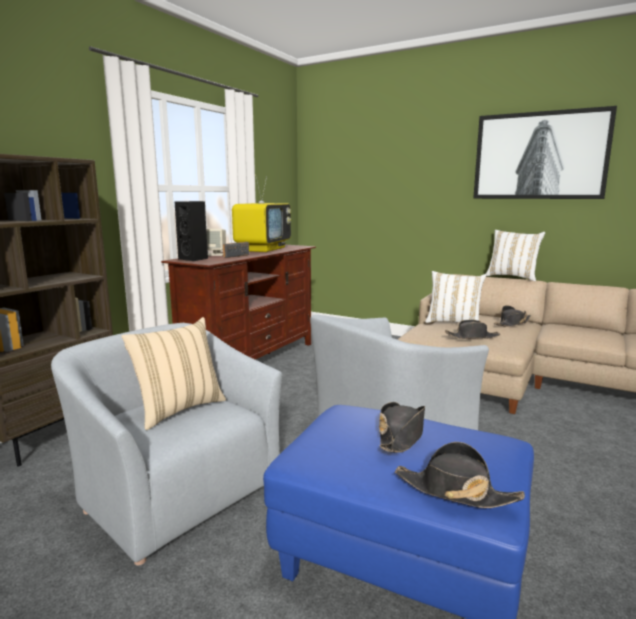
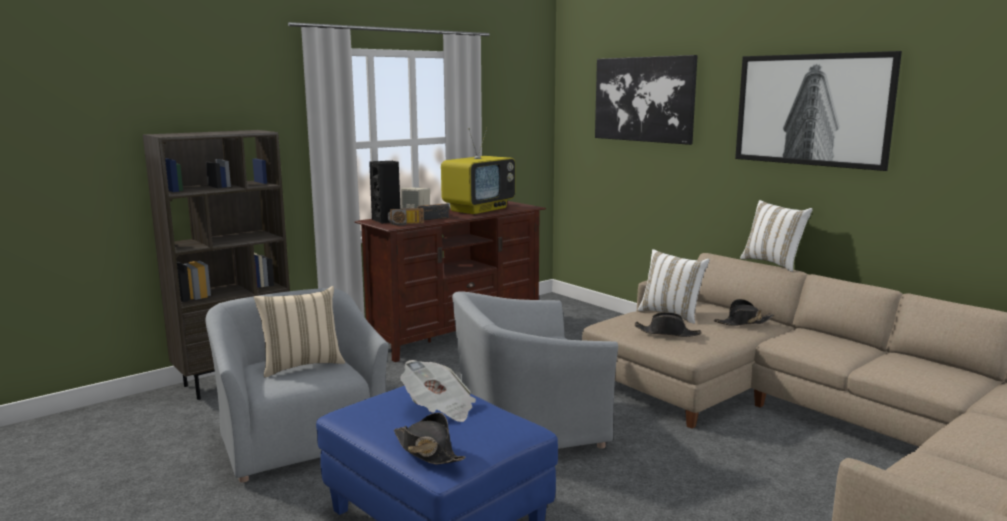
camera: 20 degrees right, 0 degrees up
black hat [379,402,425,453] -> newspaper [400,360,476,422]
none -> radio [388,208,424,226]
none -> picture [595,55,697,145]

